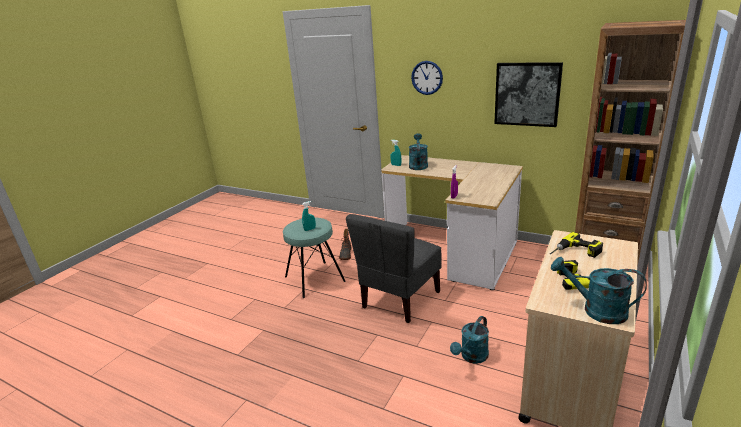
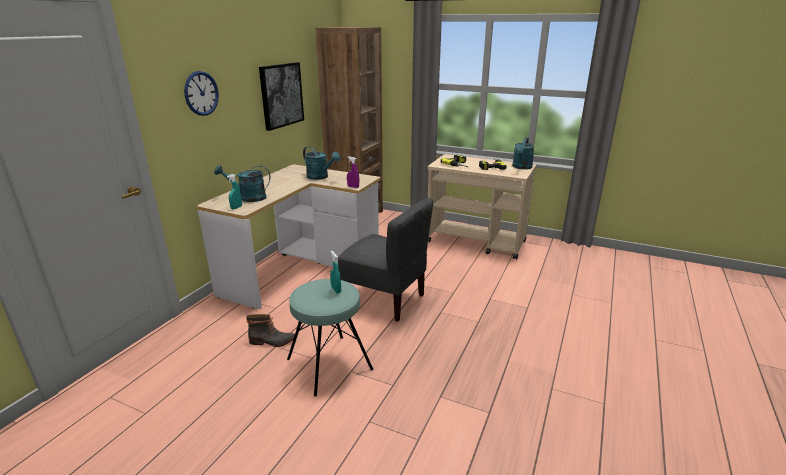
camera: 95 degrees left, 0 degrees up
turquoise watering can [450,316,489,364] -> turquoise watering can moved to [303,146,340,180]

